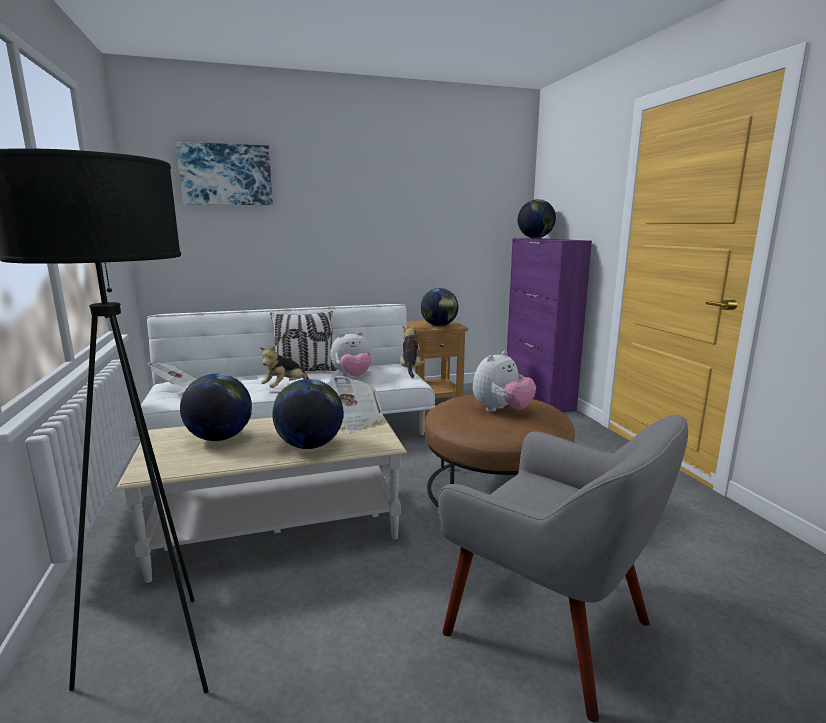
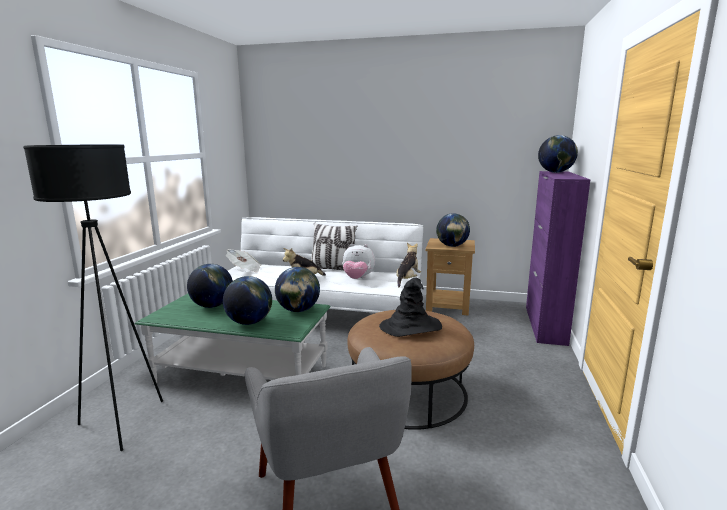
camera: 30 degrees right, 0 degrees up
beige coffee table [116,413,407,583] -> green coffee table [135,294,331,384]
picture [176,142,273,205] -> none
newspaper [327,376,382,432] -> globe [275,267,320,312]
plush toy [473,351,536,412] -> black hat [379,277,442,337]

